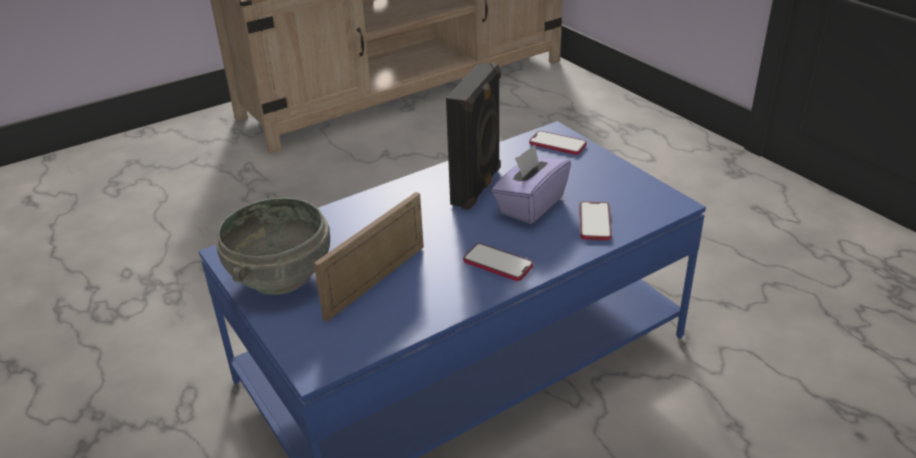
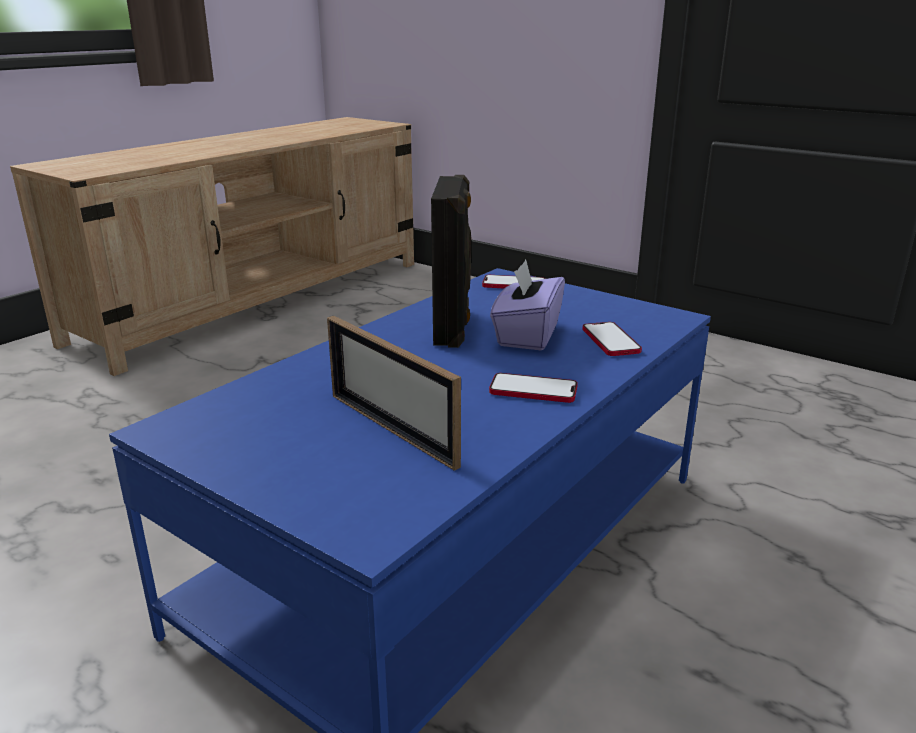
camera: 20 degrees left, 10 degrees down
grey bowl [216,198,330,295] -> none
picture frame [314,192,424,322] -> picture frame turned 60 degrees counterclockwise [327,316,461,471]

